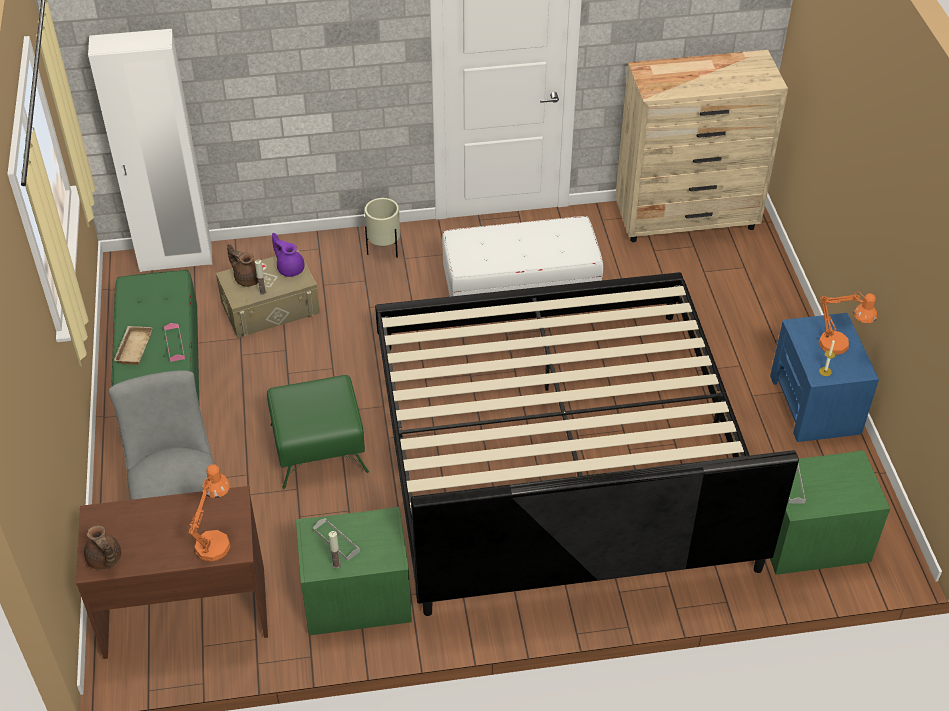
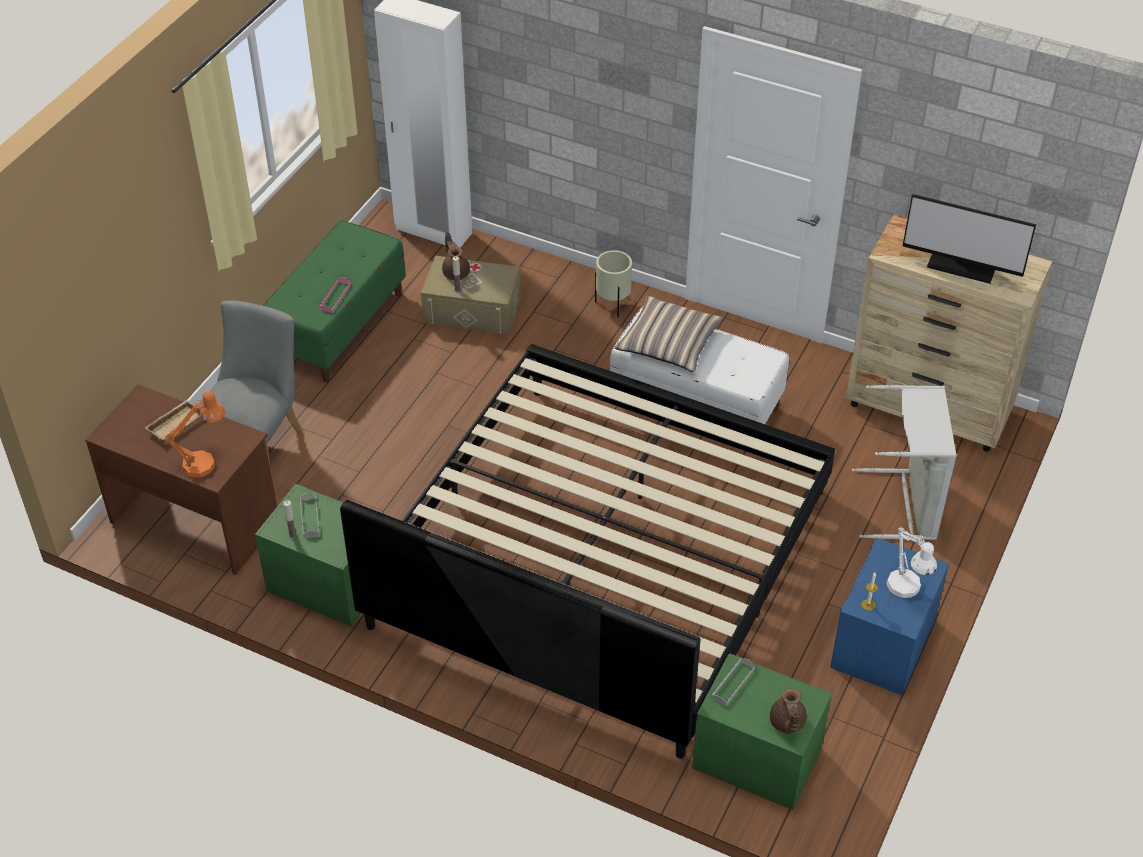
camera: 35 degrees right, 0 degrees up
brown teapot [84,525,121,570] -> brown teapot moved to [770,689,807,734]
beige tray [113,326,153,365] -> beige tray moved to [145,400,201,443]
green ottoman [267,375,369,489] -> none
purple teapot [272,233,305,277] -> none
orange table lamp [819,291,877,355] -> white table lamp [887,527,937,598]
none -> pillow [615,296,723,372]
none -> grey laundry basket [852,385,957,540]
none -> monitor [903,194,1036,284]

